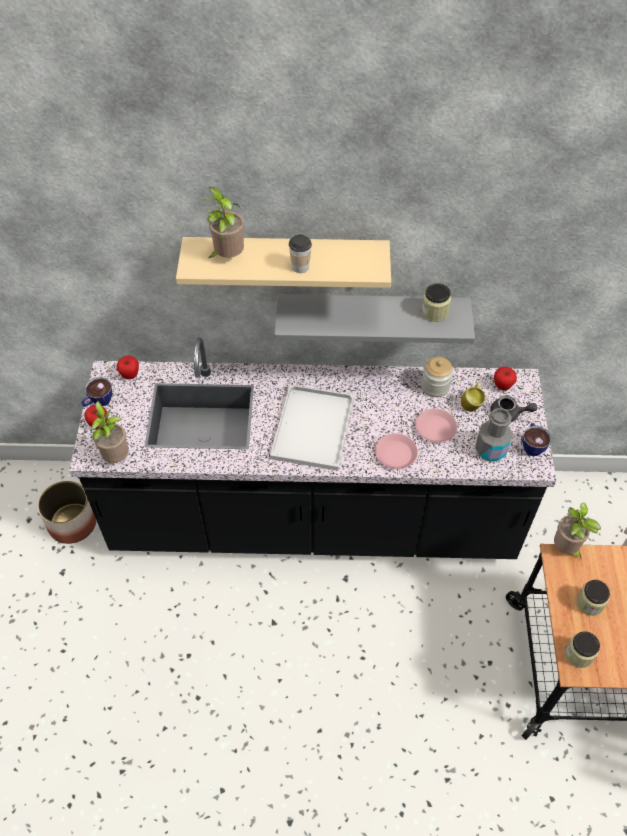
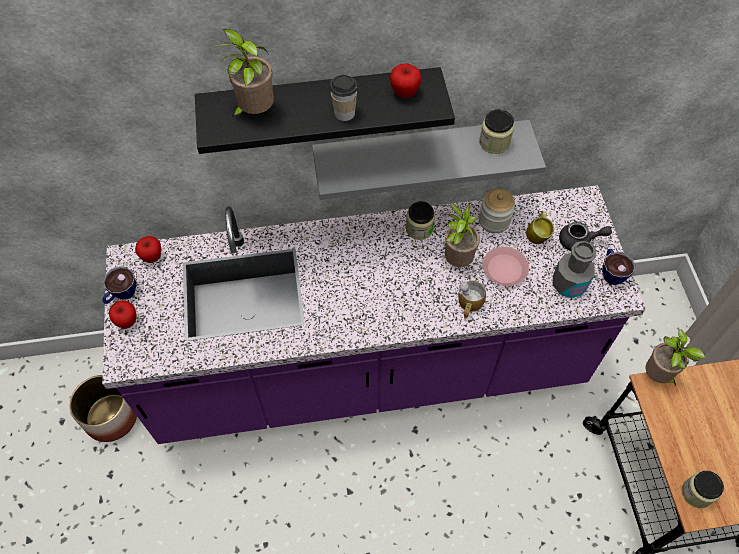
camera: 10 degrees left, 5 degrees up
black counter [69,338,556,559] -> purple counter [102,185,646,444]
potted plant [91,401,129,463] -> potted plant moved to [445,202,480,267]
beige shelf [176,237,391,288] -> black shelf [195,67,455,154]
white tray [270,385,354,471] -> none
pink plate [375,433,418,469] -> mug [457,280,486,319]
apple [494,367,517,391] -> apple moved to [390,63,421,98]
jar [576,580,610,616] -> jar moved to [406,201,435,240]

